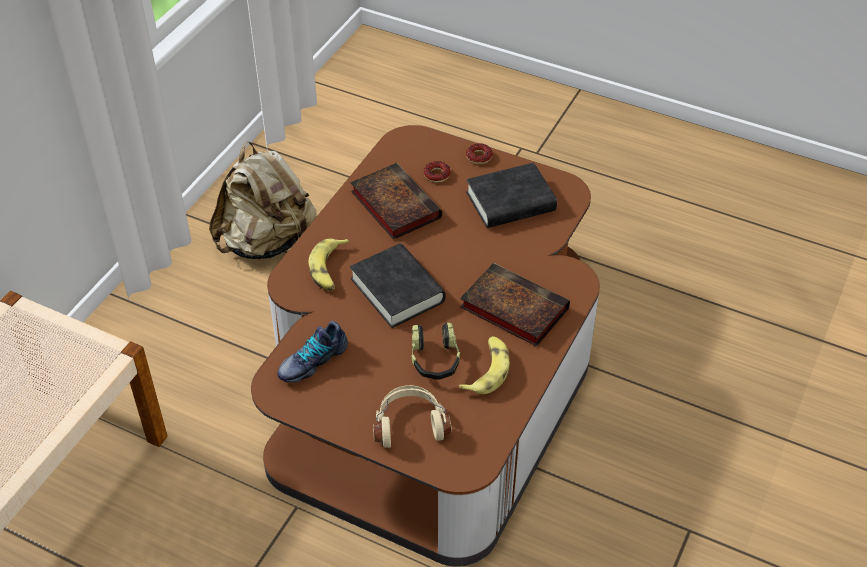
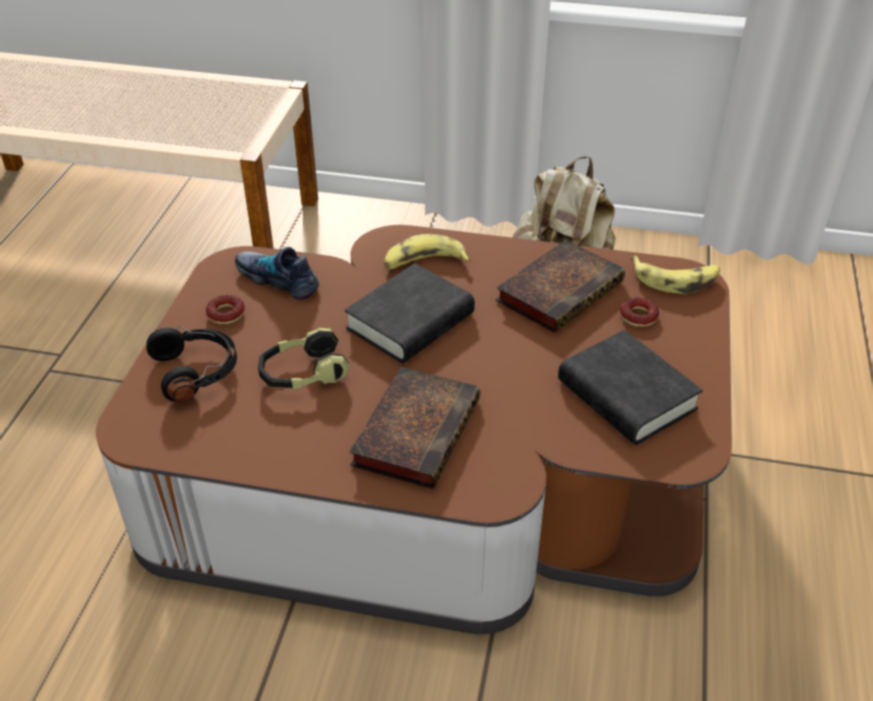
camera: 75 degrees right, 5 degrees down
beige headphones [373,385,452,448] -> black headphones [146,327,237,403]
banana [458,336,510,394] -> banana moved to [631,256,720,294]
donut [466,143,493,164] -> donut moved to [206,295,245,324]

